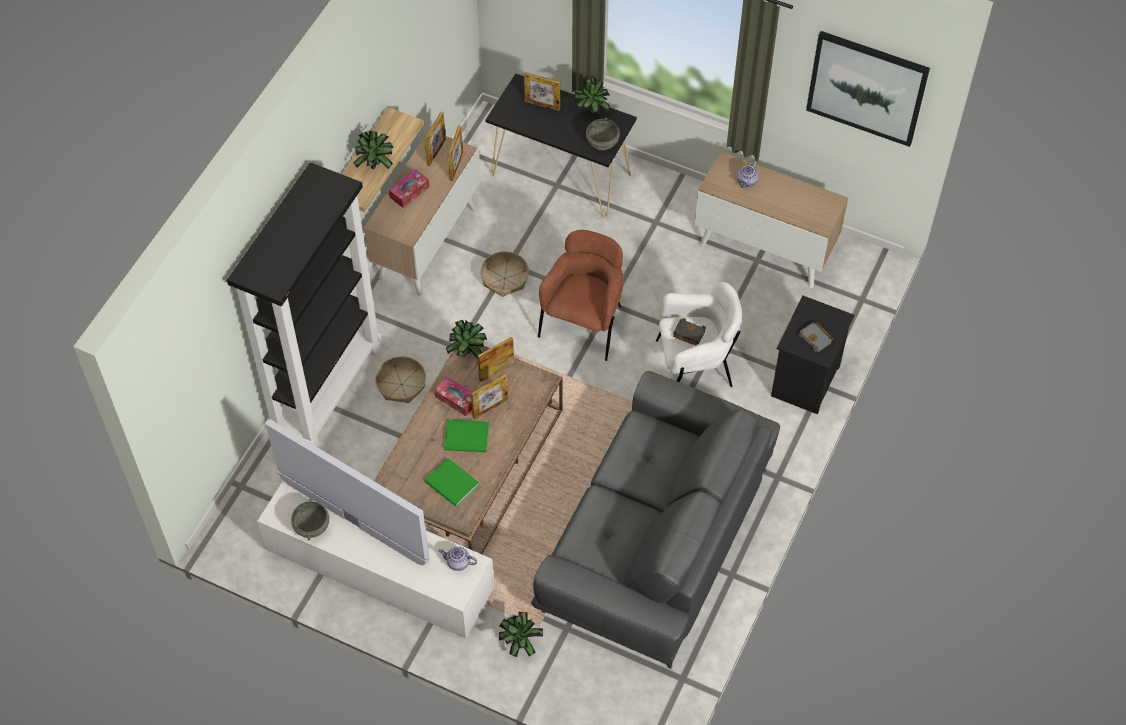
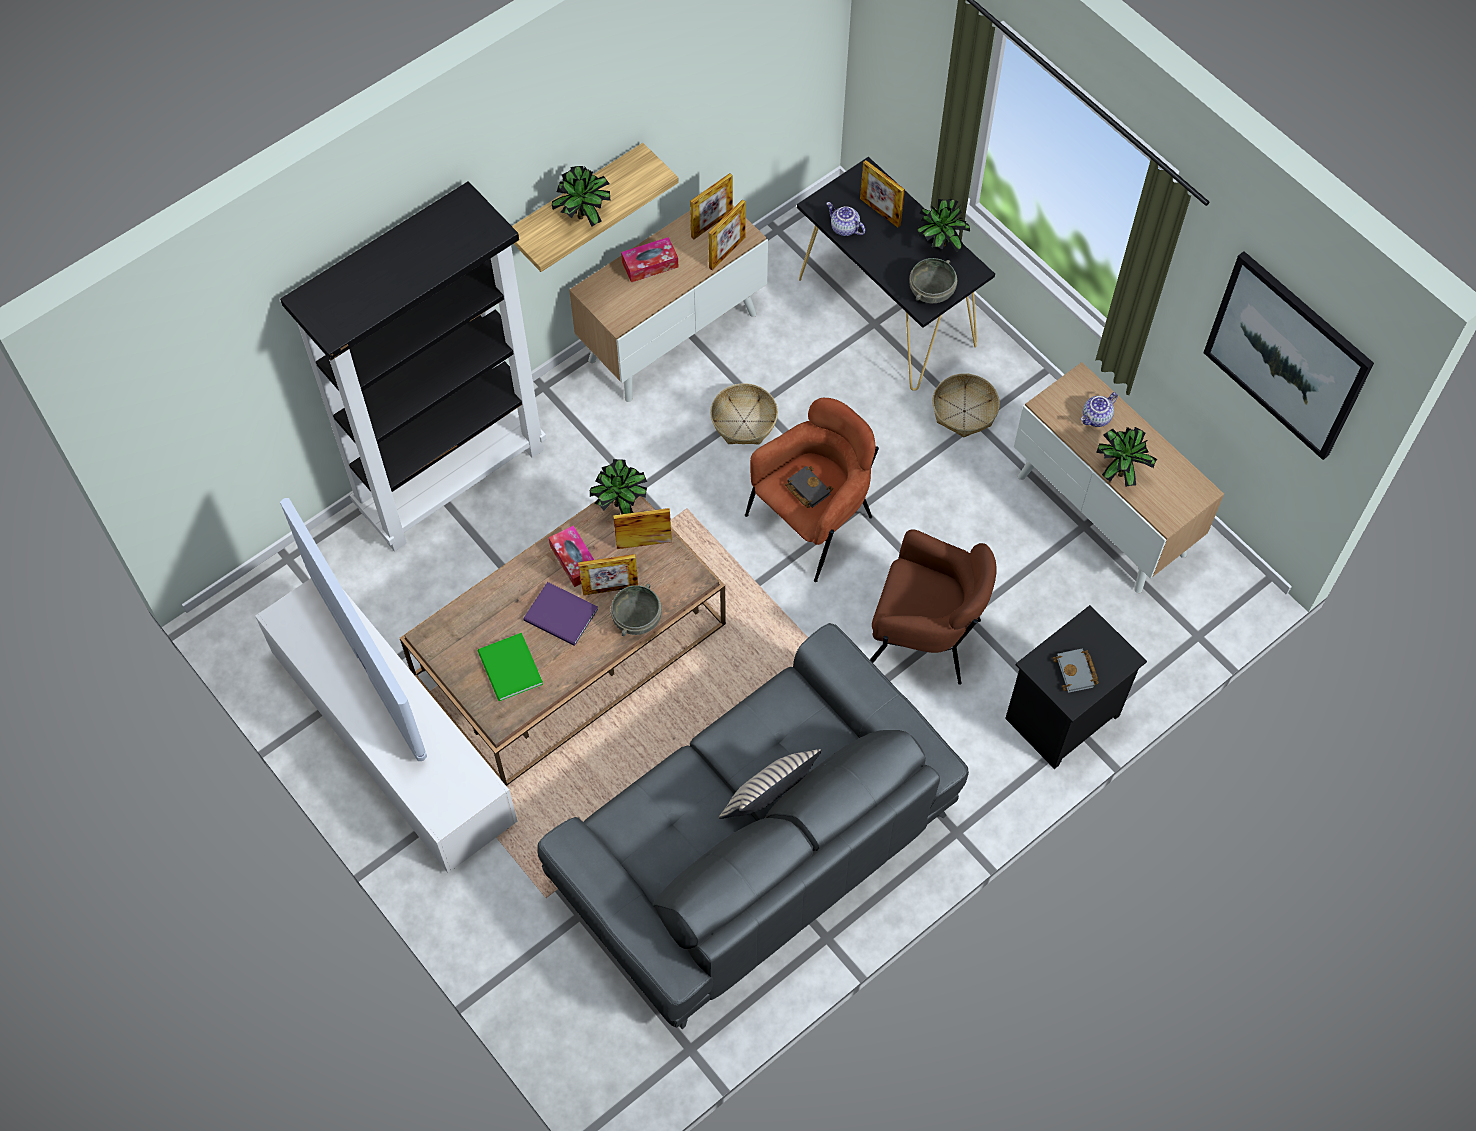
camera: 25 degrees right, 5 degrees up
grey bowl [291,499,329,540] -> grey bowl moved to [611,584,662,636]
basket [375,356,426,403] -> basket moved to [932,373,1000,438]
teapot [439,547,477,571] -> teapot moved to [826,202,865,236]
green book [444,419,489,452] -> purple book [523,582,598,646]
potted plant [499,612,543,657] -> potted plant moved to [1096,427,1157,487]
white armchair [656,282,742,387] -> brown armchair [870,529,997,685]
black book [673,318,706,345] -> black book moved to [785,466,833,508]
none -> beige pillow [719,749,821,819]

